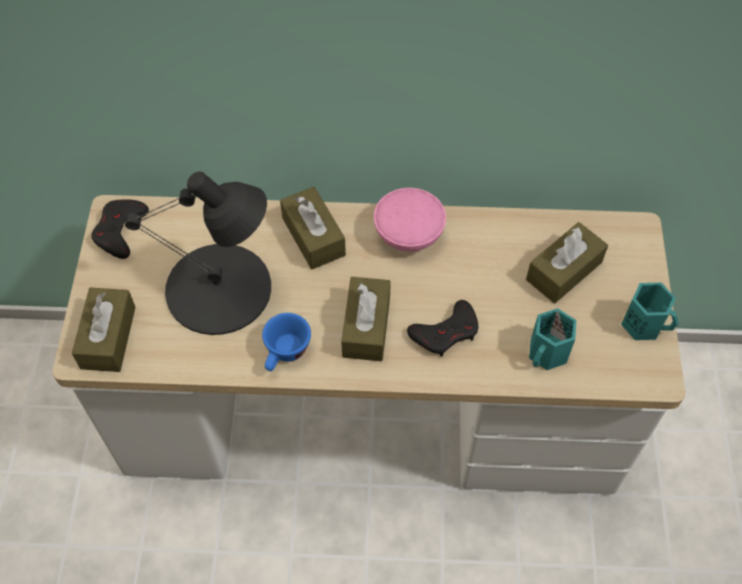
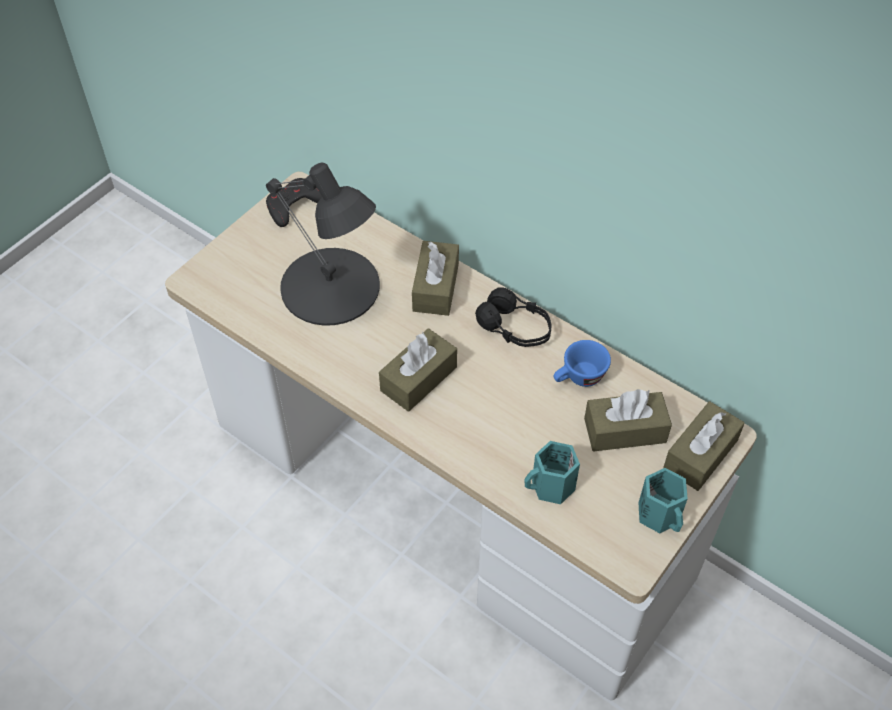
camera: 35 degrees right, 5 degrees down
brown tissue box [72,287,136,372] -> brown tissue box moved to [663,401,745,491]
blue cup [262,313,311,371] -> blue cup moved to [554,340,611,387]
pink bowl [374,188,446,252] -> black headphones [475,287,552,347]
black game controller [407,300,478,357] -> none

